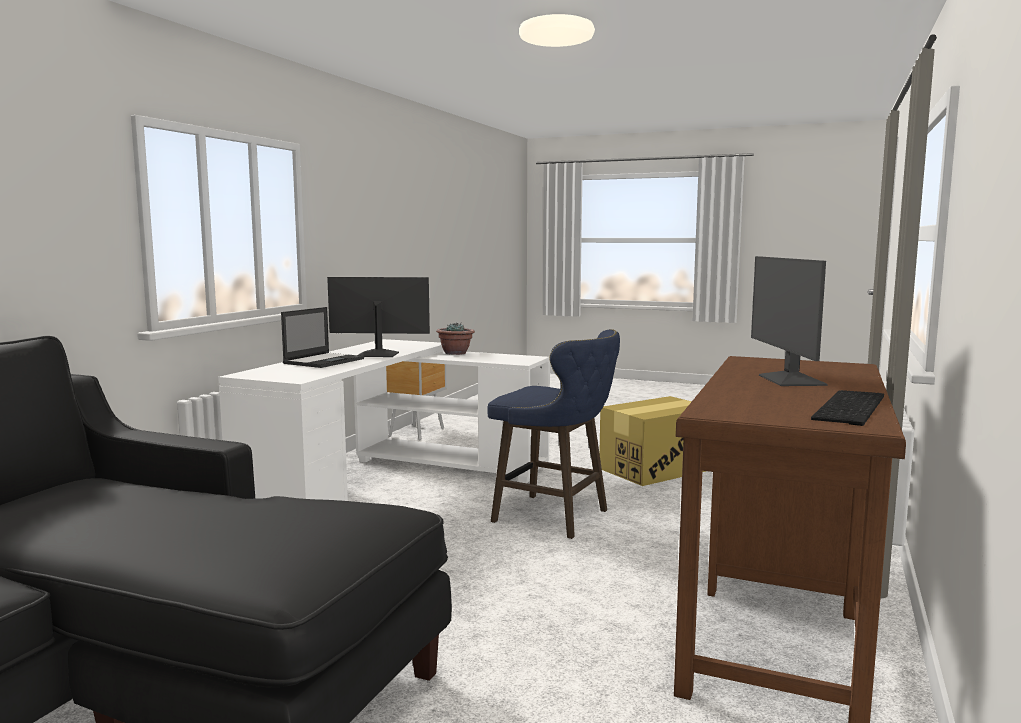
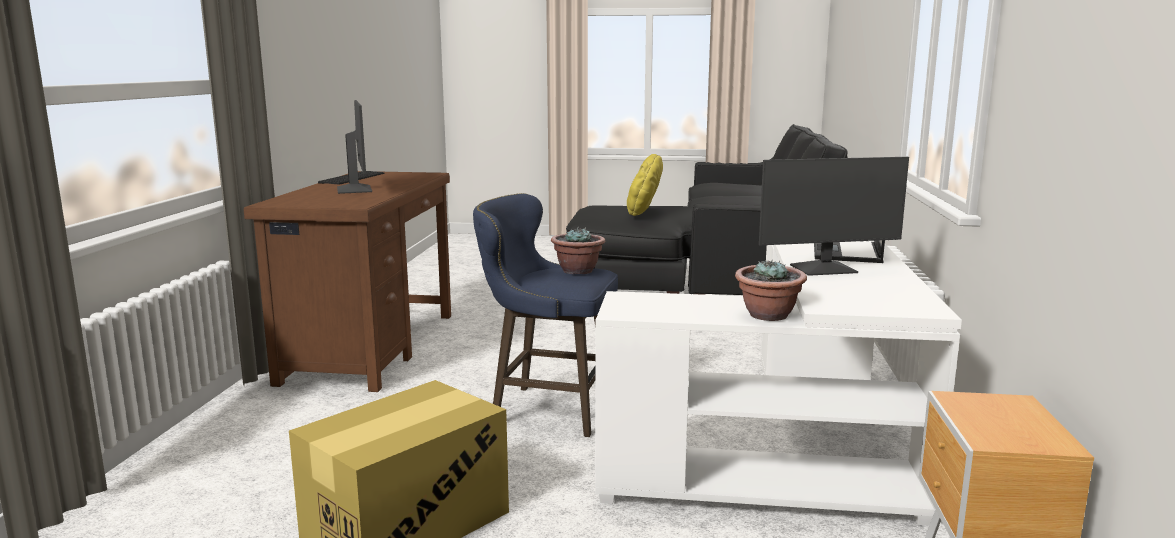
camera: 165 degrees right, 5 degrees up
none -> potted plant [551,228,605,274]
none -> yellow pillow [627,154,663,216]

